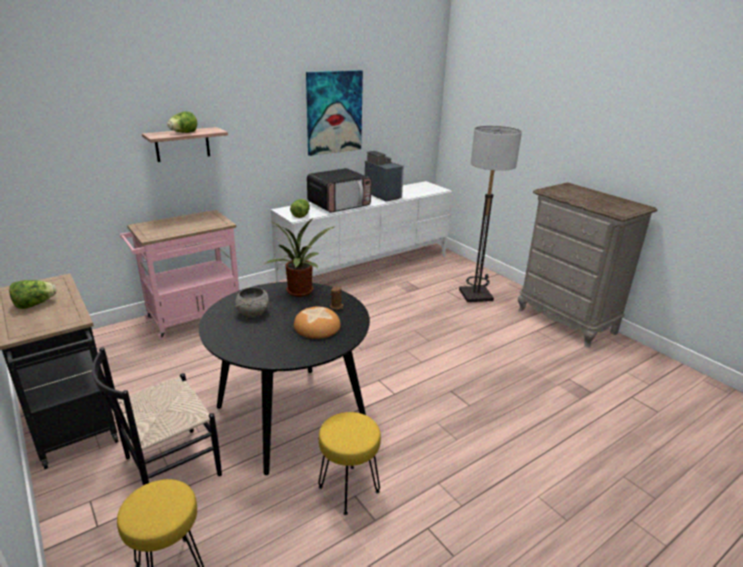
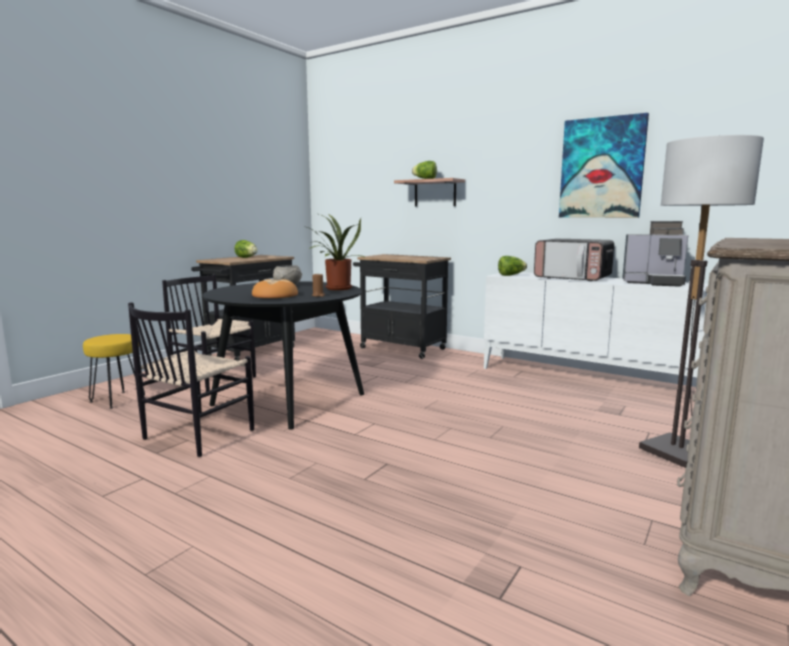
camera: 70 degrees right, 15 degrees down
pink cart [120,210,239,340] -> black cart [353,254,451,359]
yellow stool [318,412,381,515] -> black chair [128,302,254,457]
coffee machine [365,151,404,201] -> coffee machine turned 75 degrees clockwise [622,221,688,287]

